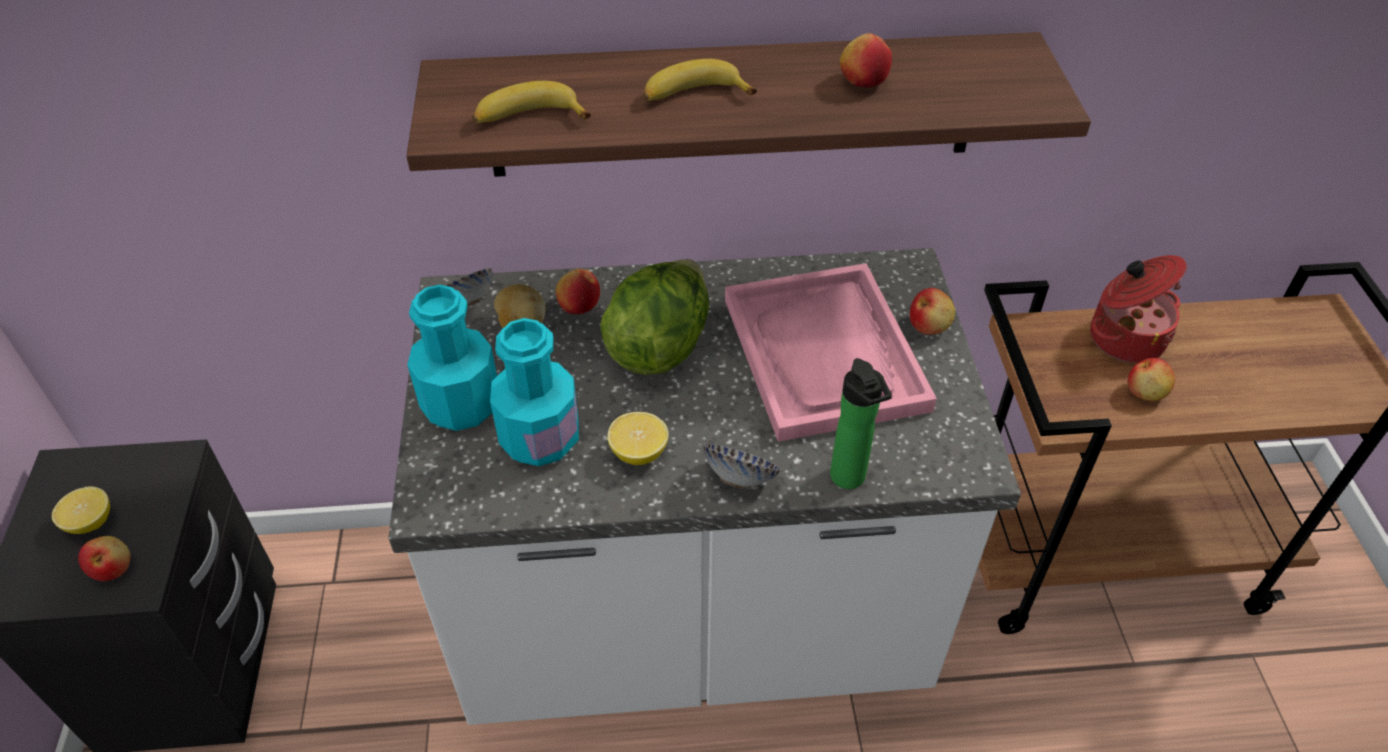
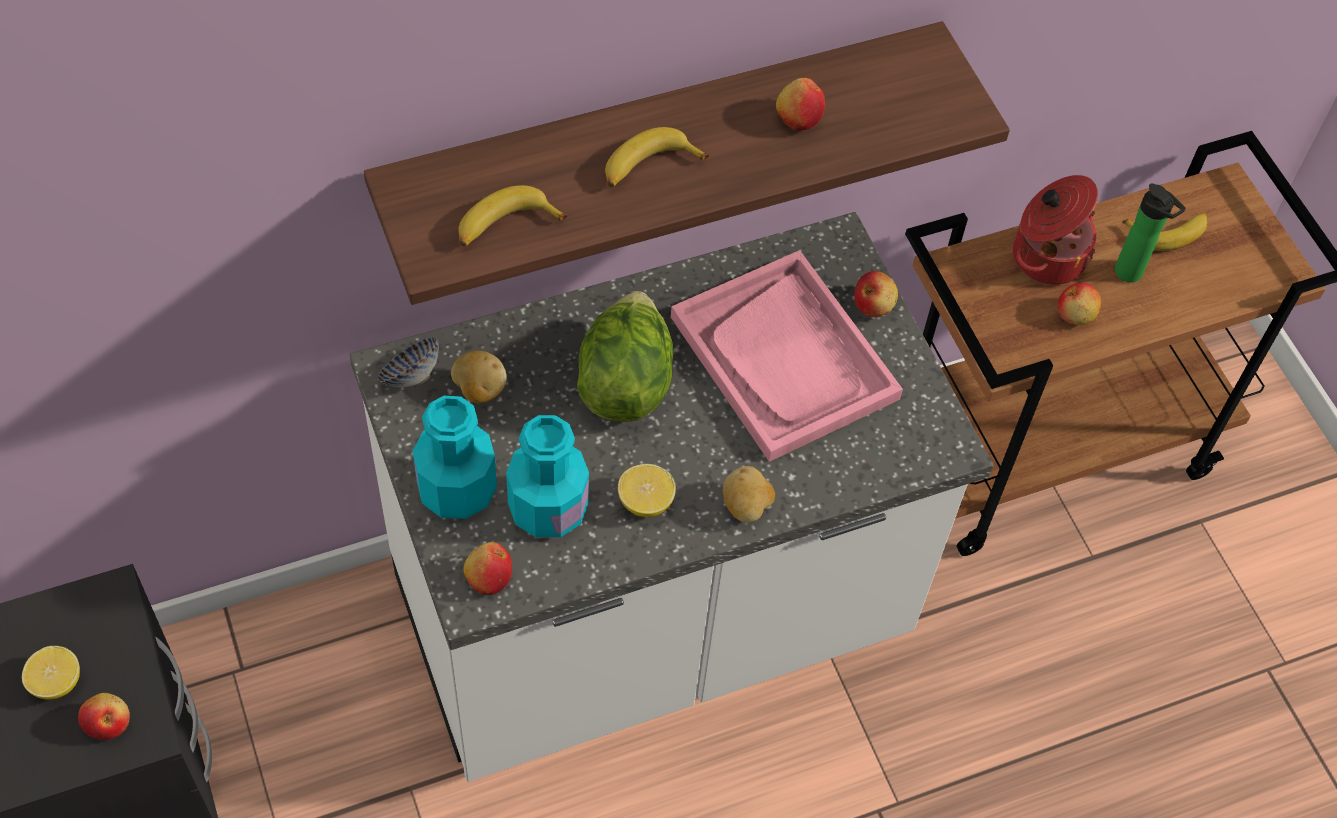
camera: 20 degrees left, 10 degrees up
apple [556,269,600,314] -> apple moved to [464,542,512,595]
bowl [704,443,781,490] -> potato [723,466,775,523]
bottle [830,358,892,489] -> bottle moved to [1115,183,1186,282]
none -> banana [1122,212,1207,251]

